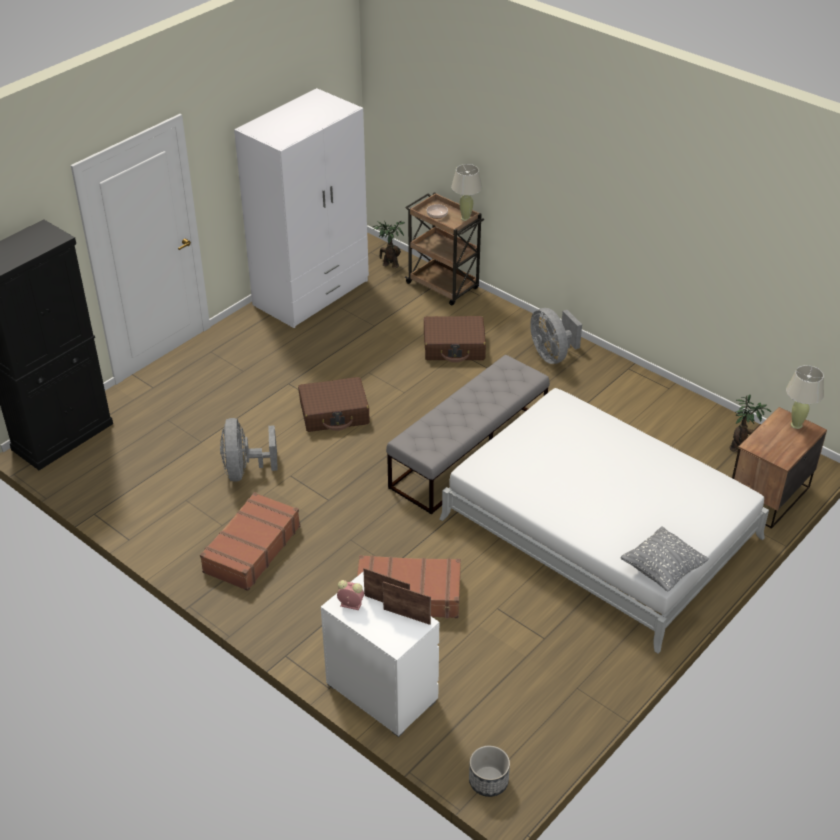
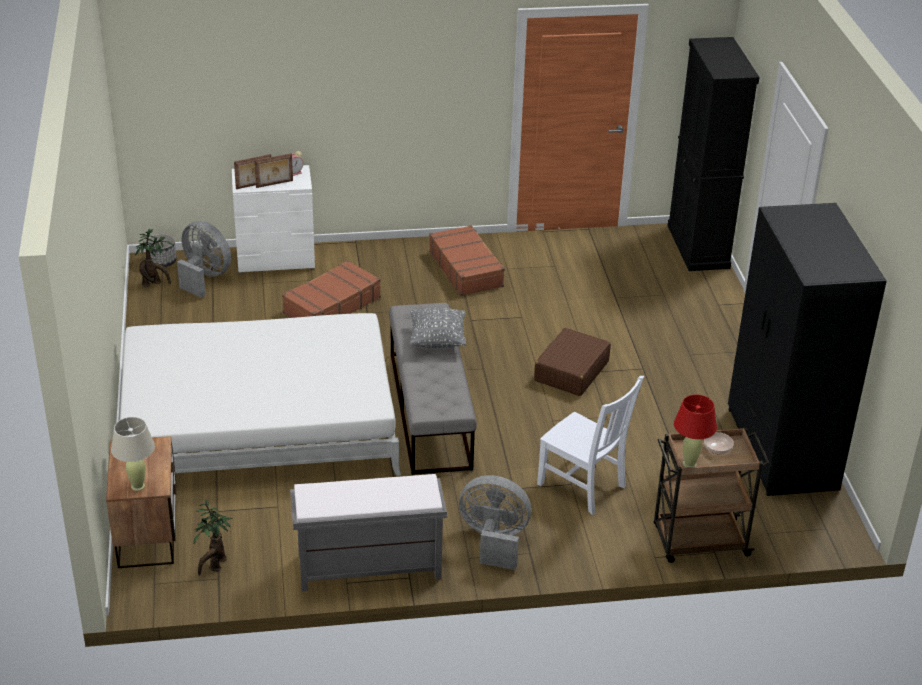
camera: 130 degrees right, 5 degrees down
grey fan [220,418,278,482] -> grey fan moved to [177,221,231,298]
white wardrobe [234,88,369,328] -> black wardrobe [728,203,887,496]
potted plant [373,221,405,268] -> potted plant moved to [135,229,173,287]
brown suitcase [424,316,486,363] -> white chair [537,376,644,515]
beige table lamp [451,164,482,221] -> red table lamp [674,394,717,467]
grey pillow [620,526,709,591] -> grey pillow moved to [410,308,466,348]
none -> grey bench [290,474,447,591]

